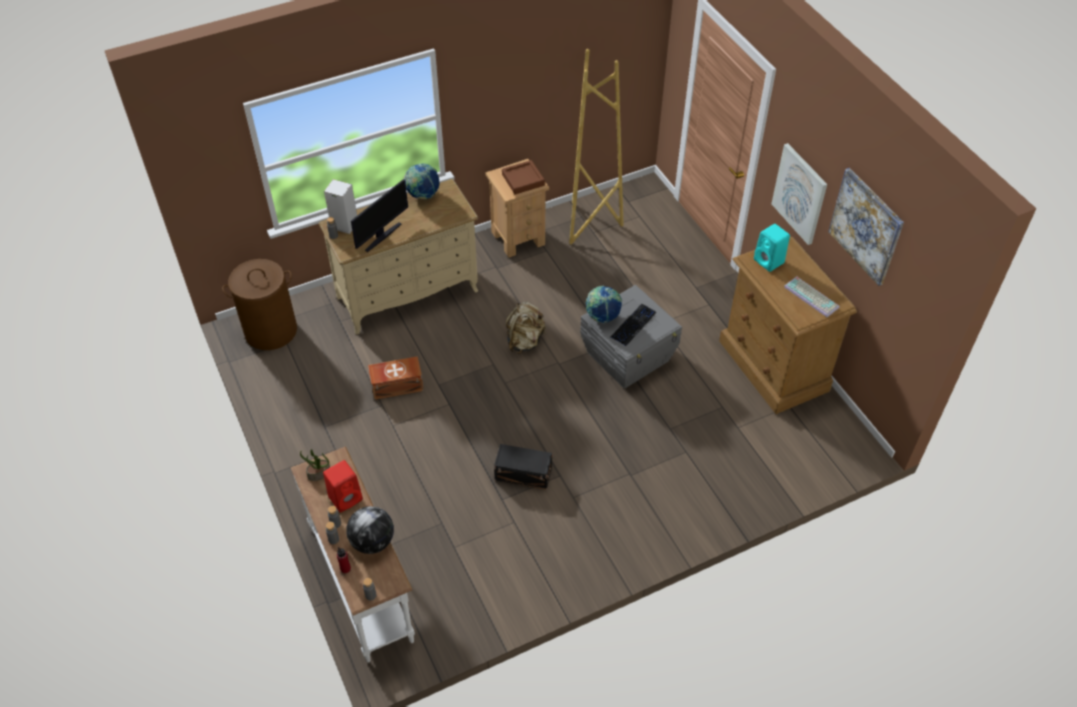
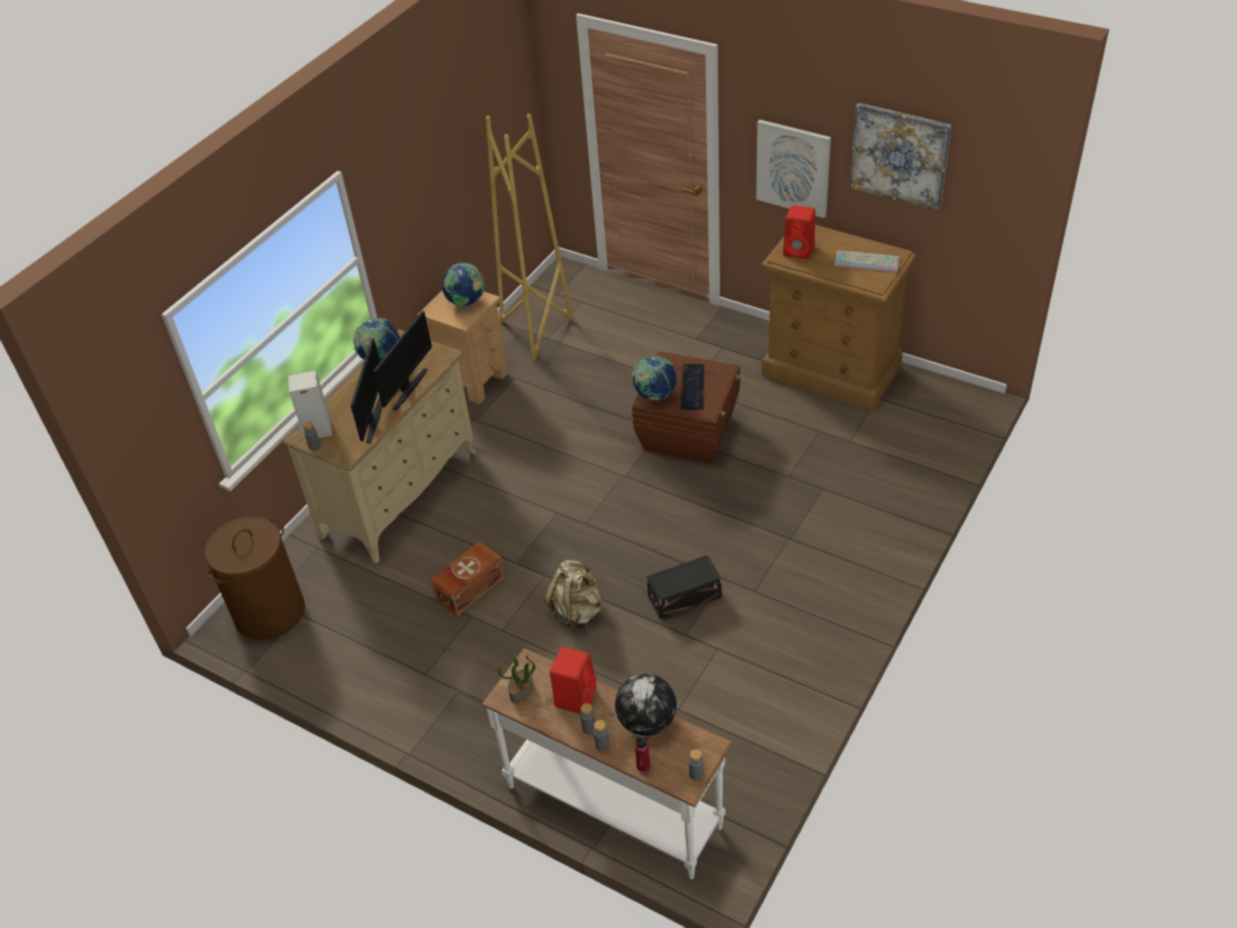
camera: 30 degrees left, 5 degrees down
brown tray [502,160,545,195] -> globe [441,263,484,307]
beige backpack [506,302,546,354] -> beige backpack moved to [544,560,601,632]
grey storage box [580,285,682,389] -> brown storage box [632,351,741,464]
turquoise speaker [754,224,790,272] -> red speaker [783,205,815,259]
none -> monitor [373,311,432,411]

